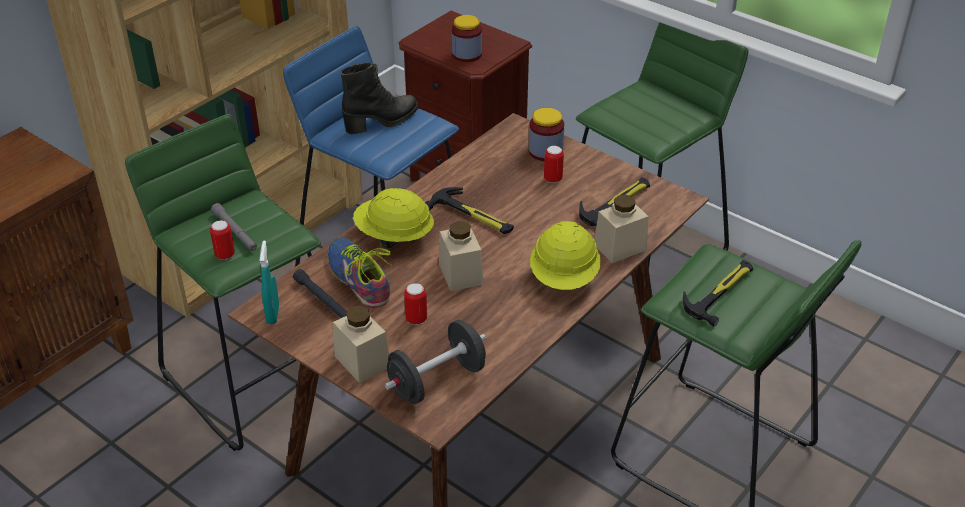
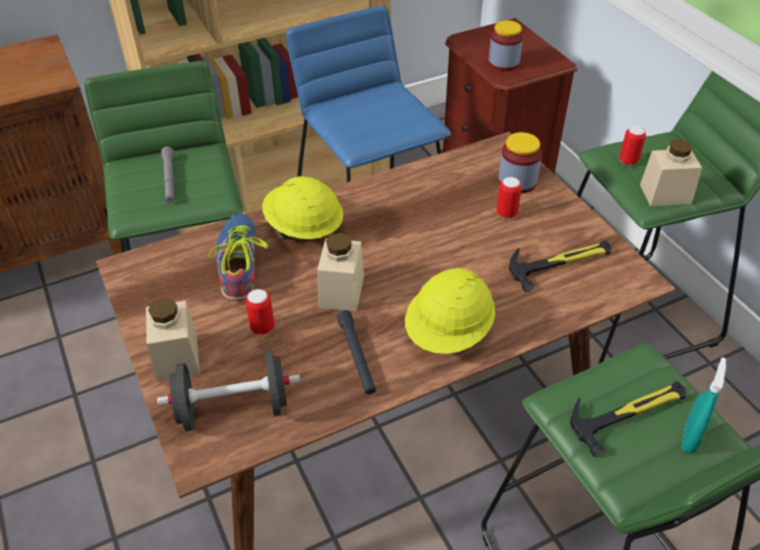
camera: 25 degrees right, 5 degrees up
can [210,221,235,260] -> can moved to [619,126,646,165]
turquoise spray bottle [260,241,279,324] -> turquoise spray bottle moved to [682,357,726,454]
black flashlight [293,269,347,318] -> black flashlight moved to [337,310,376,395]
black boot [340,63,418,134] -> none
hammer [425,187,514,234] -> none
beige jar [595,195,649,263] -> beige jar moved to [640,139,702,206]

